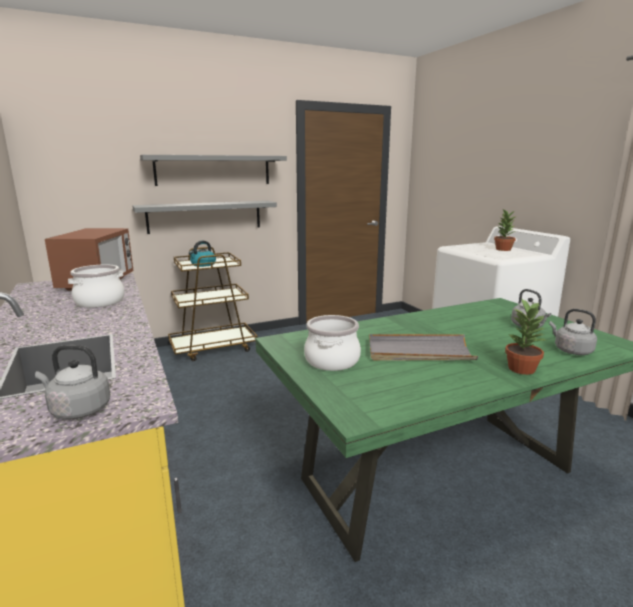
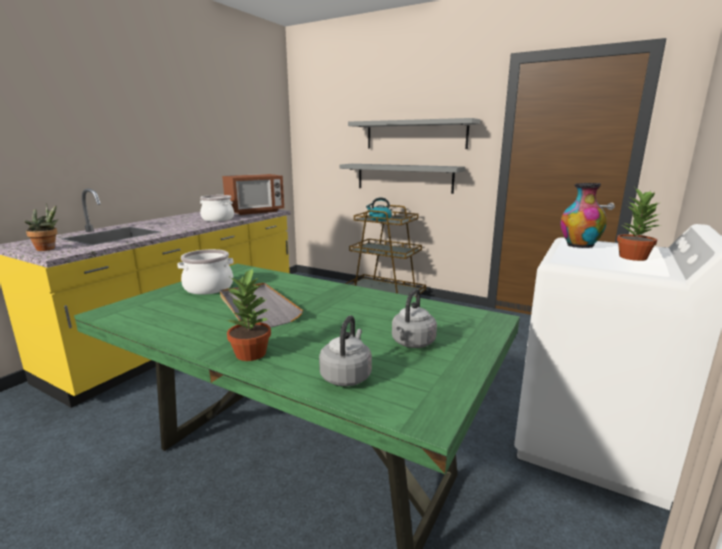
camera: 55 degrees right, 0 degrees up
grey kettle [35,345,110,419] -> potted plant [24,203,58,251]
none -> vase [560,183,607,248]

